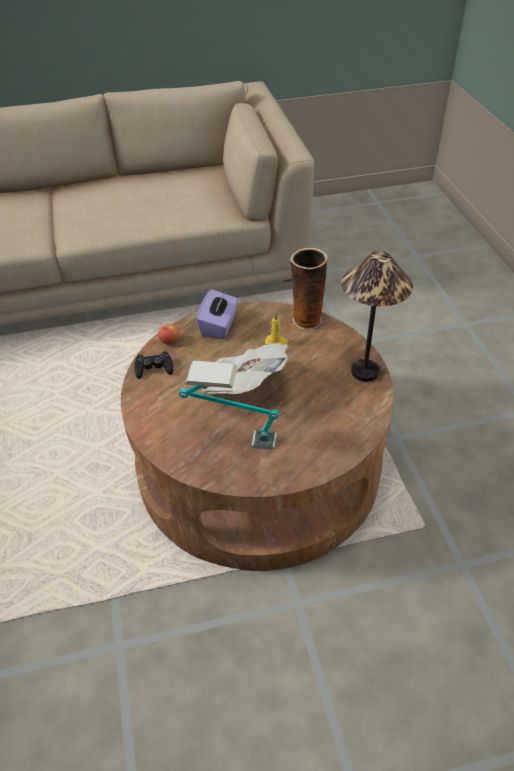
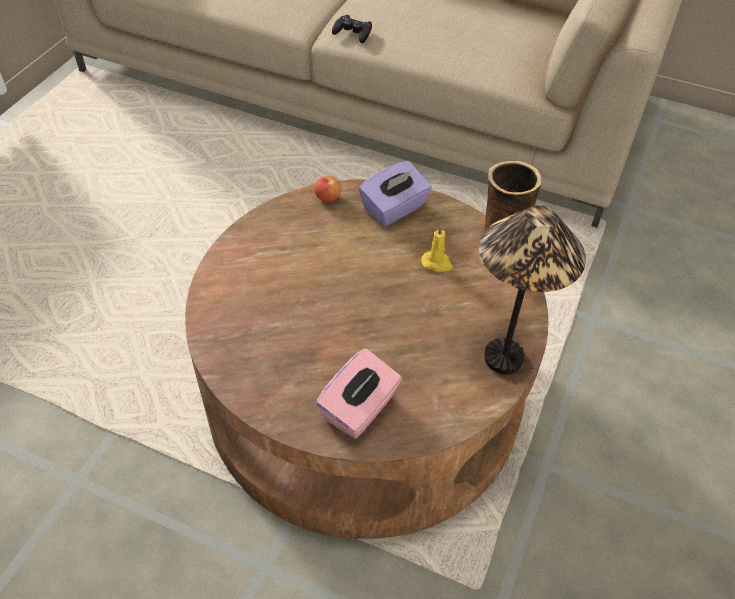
camera: 35 degrees right, 5 degrees up
black game controller [134,351,173,379] -> black game controller moved to [332,15,372,43]
table lamp [179,360,279,450] -> none
newspaper [202,343,288,395] -> none
none -> pink tissue box [316,348,402,439]

